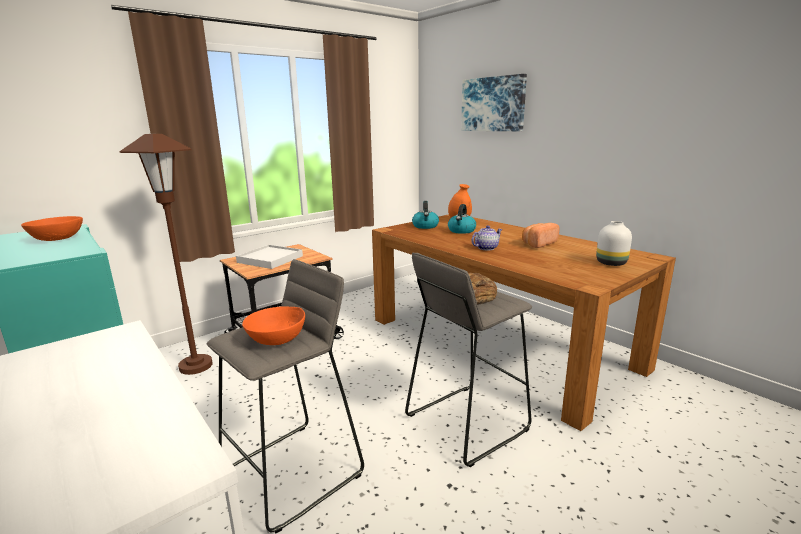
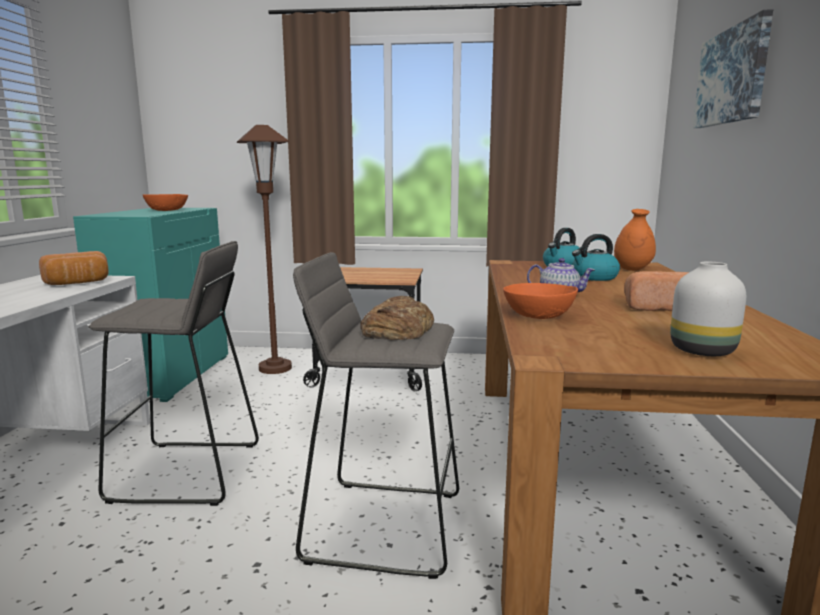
camera: 45 degrees right, 5 degrees down
white tray [236,245,303,269] -> none
orange bowl [242,306,305,345] -> orange bowl moved to [503,283,578,319]
none -> bread [39,251,109,285]

